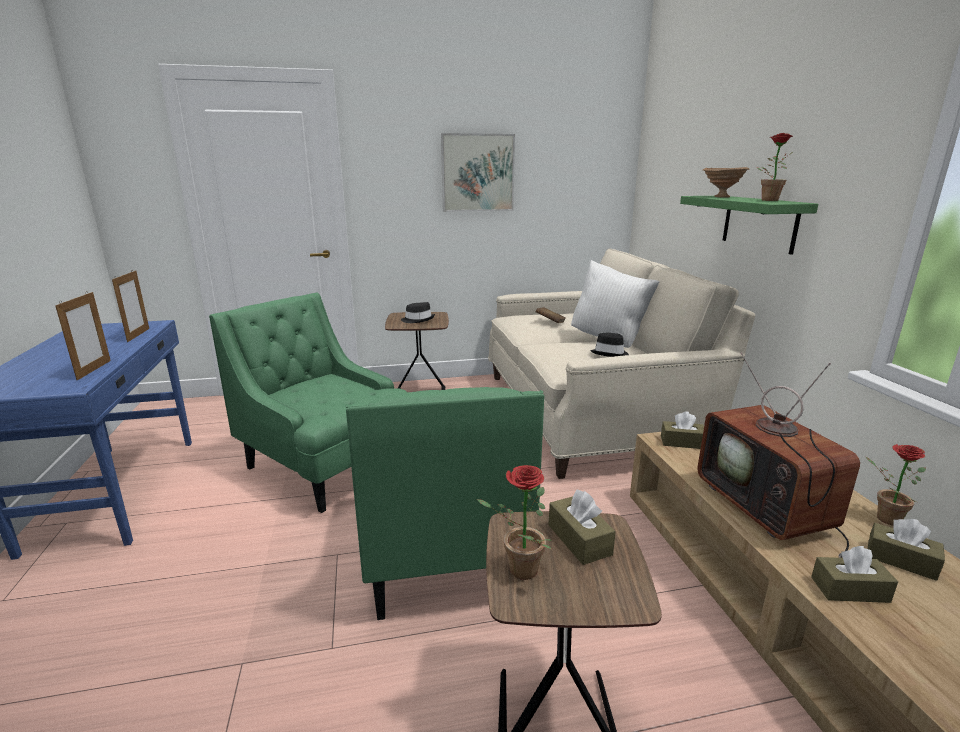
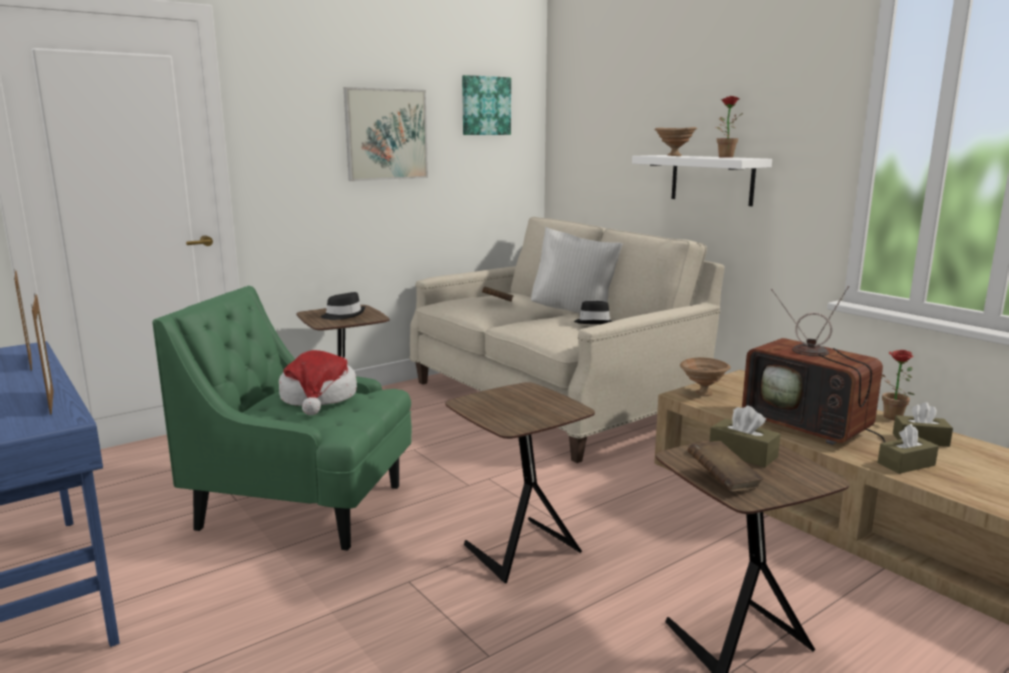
camera: 25 degrees left, 5 degrees down
green armchair [345,387,544,620] -> brown side table [445,382,595,584]
potted plant [477,465,552,580] -> brown book [687,441,763,492]
brown tissue box [661,411,704,449] -> brown bowl [680,358,731,396]
green shelf [680,196,818,255] -> white shelf [632,155,772,206]
none -> hat [279,350,357,415]
none -> picture [462,75,511,135]

